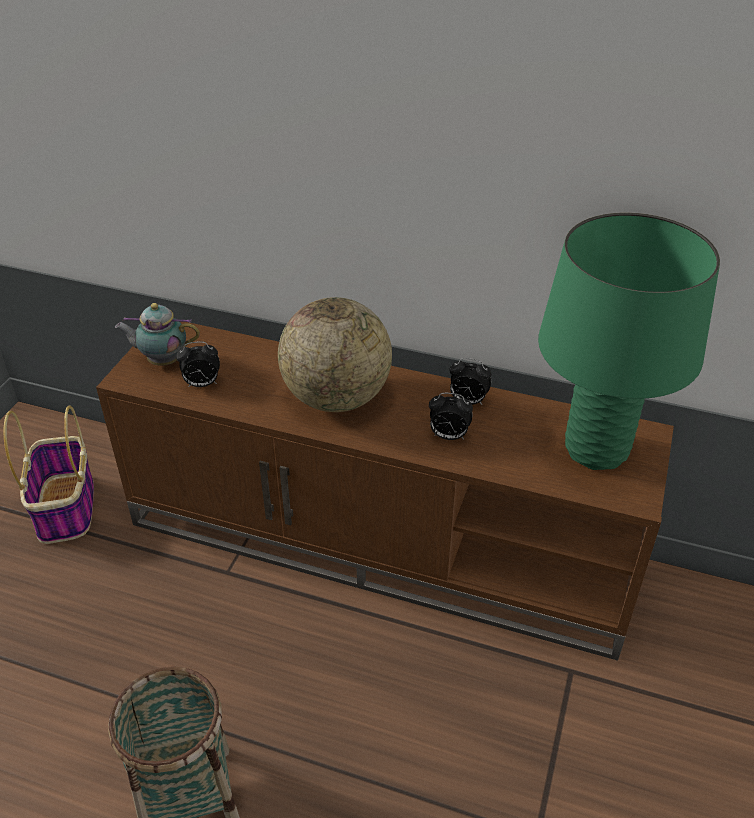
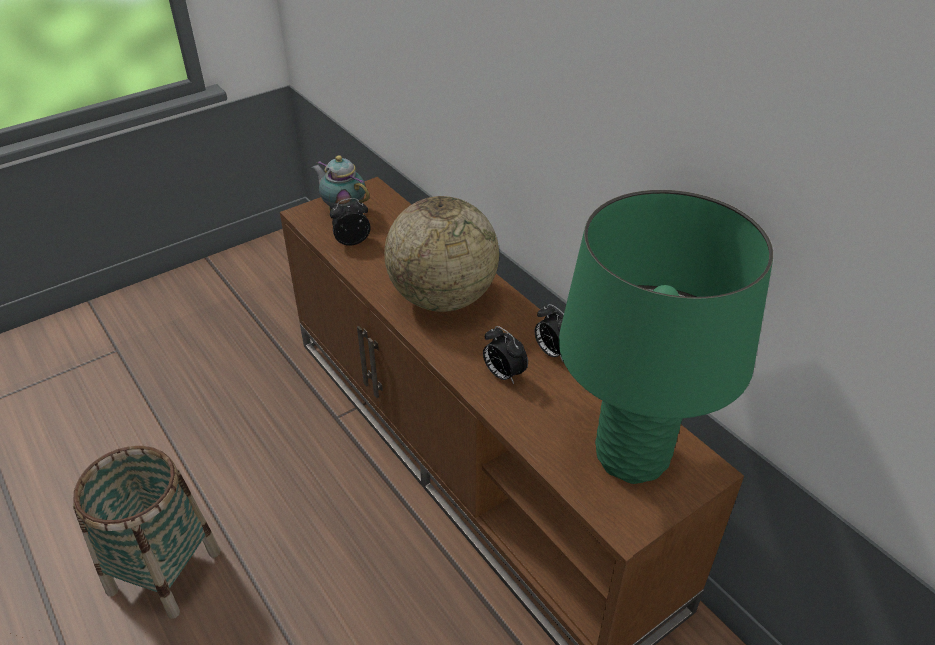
camera: 35 degrees right, 0 degrees up
basket [4,406,94,544] -> none
alarm clock [176,342,220,387] -> alarm clock turned 135 degrees clockwise [330,198,371,246]

